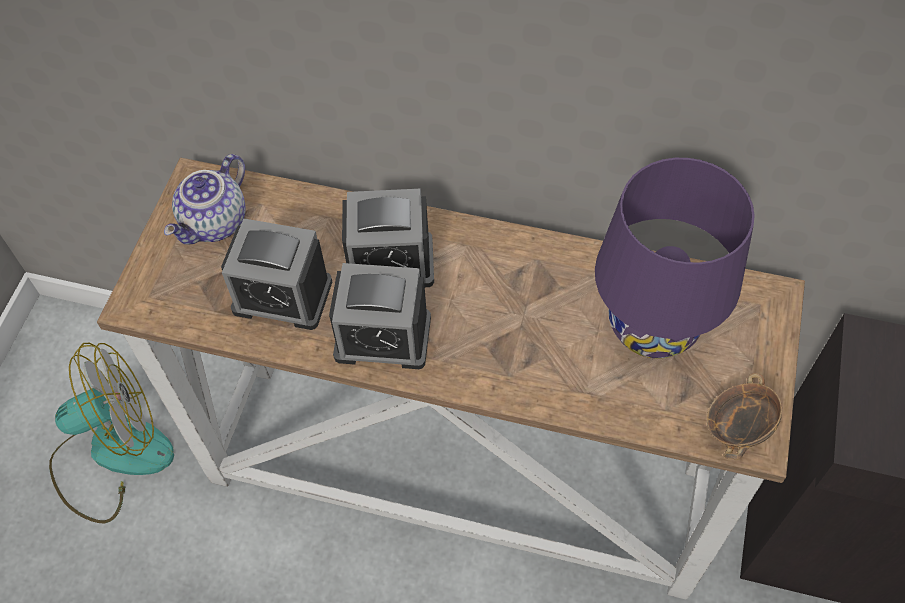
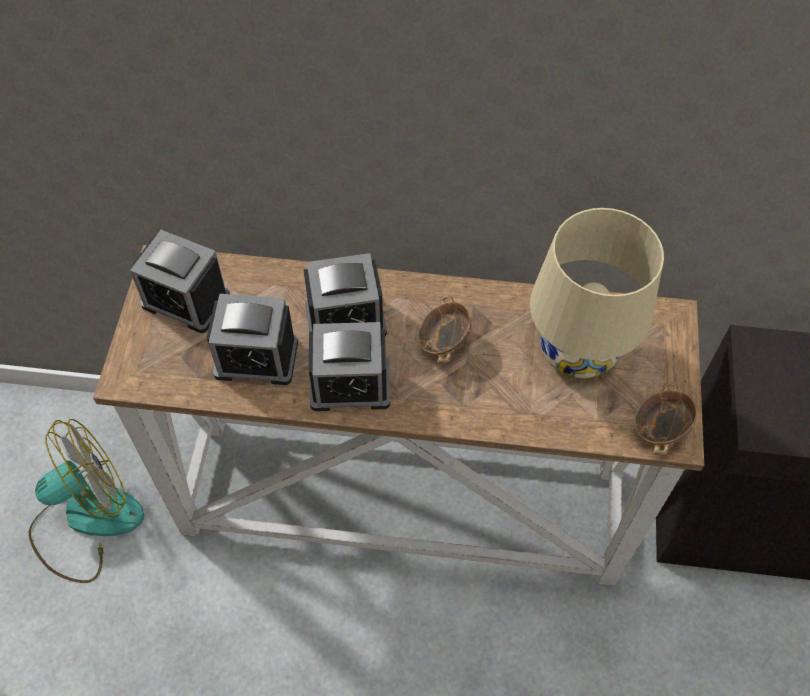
camera: 10 degrees left, 0 degrees up
teapot [164,154,246,245] -> alarm clock [130,230,230,333]
purple table lamp [595,158,755,358] -> beige table lamp [530,208,664,379]
none -> bowl [418,295,472,364]

